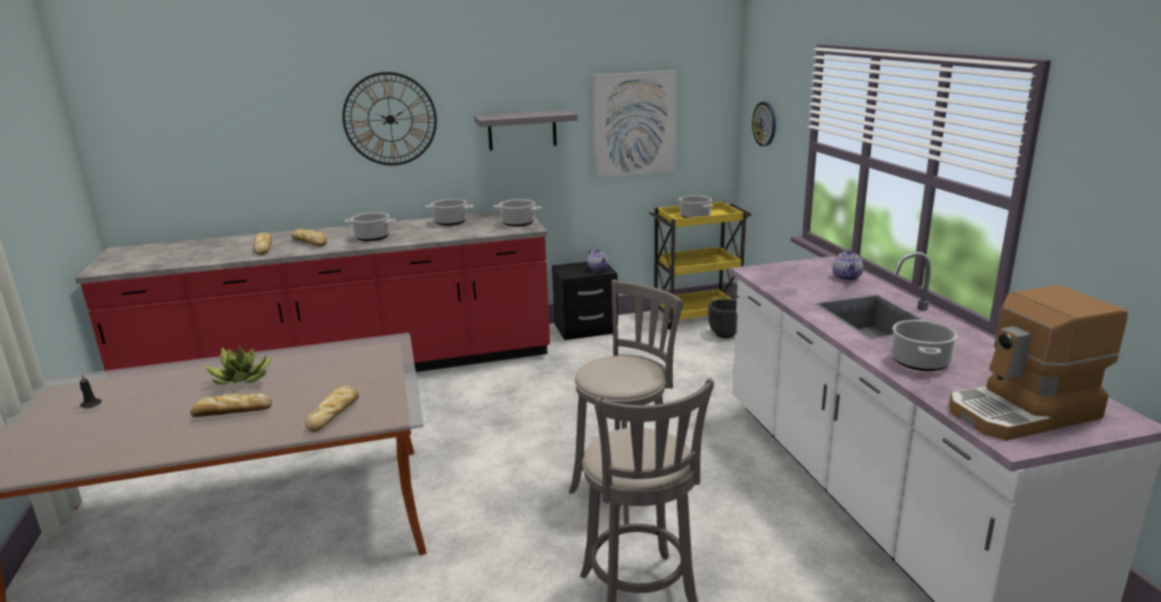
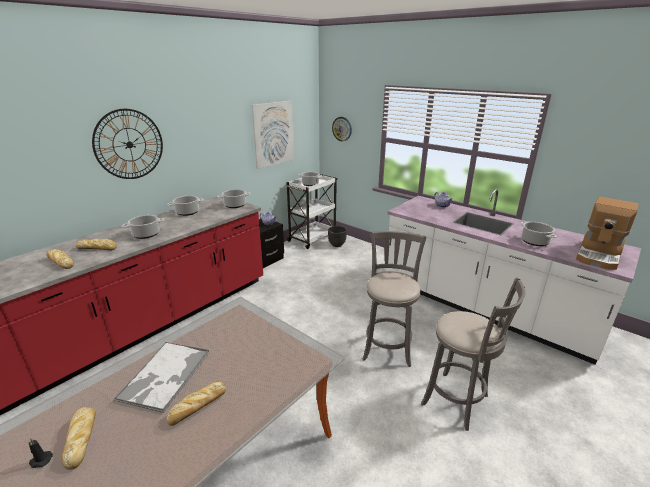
camera: 35 degrees left, 5 degrees up
potted plant [204,346,273,385] -> tray [114,342,209,413]
bread [305,386,359,432] -> bread moved to [61,407,96,470]
grey shelf [474,110,577,151] -> none
yellow cart [648,201,752,330] -> white cart [285,174,338,249]

